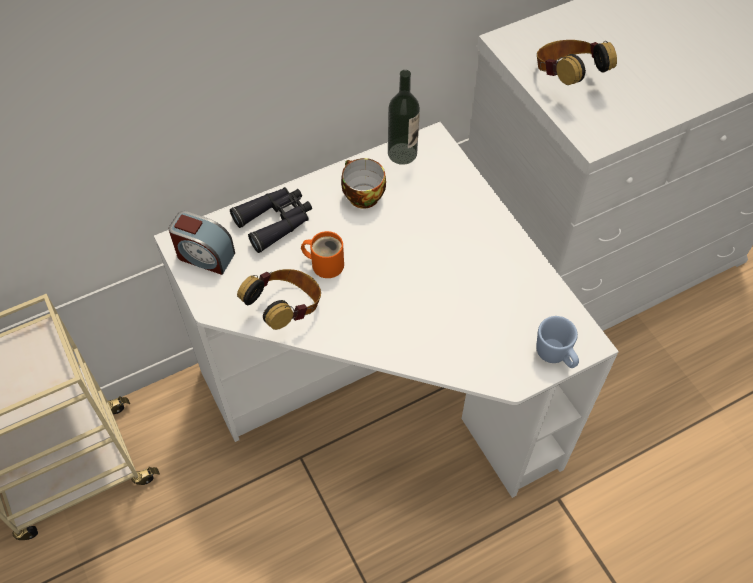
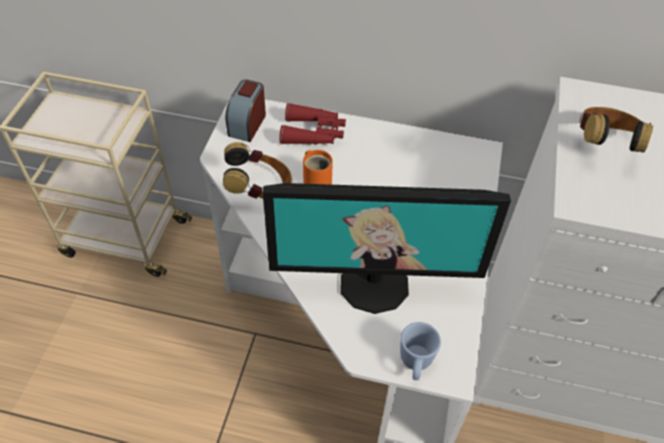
camera: 40 degrees right, 5 degrees down
alarm clock [169,211,235,275] -> alarm clock turned 45 degrees clockwise [225,79,266,142]
black binoculars [230,187,312,253] -> red binoculars [279,103,346,144]
cup [341,158,386,209] -> none
bottle [388,70,420,165] -> none
none -> monitor [263,183,511,314]

